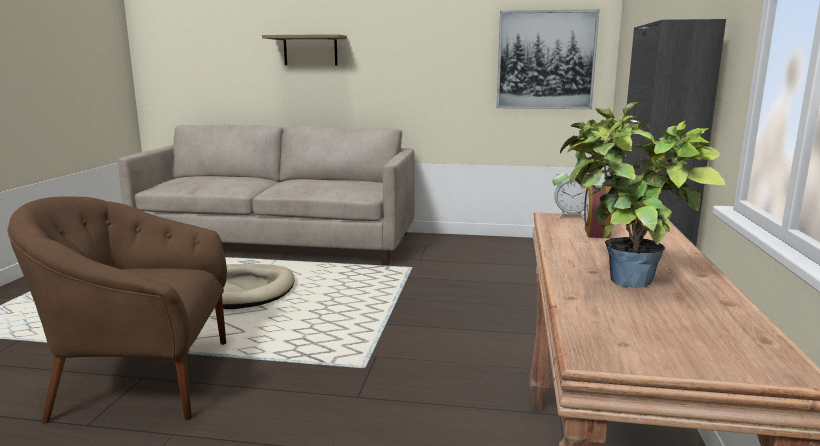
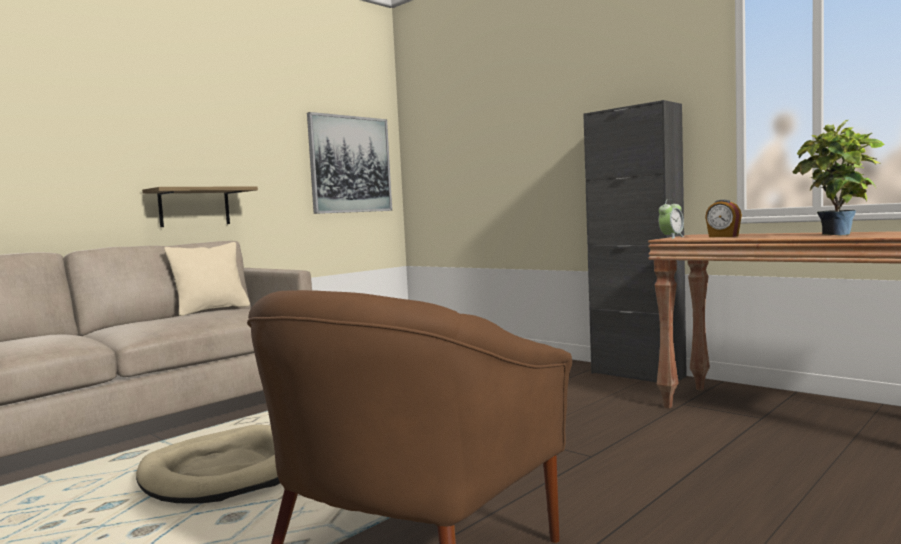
camera: 55 degrees left, 10 degrees down
shelf [262,34,347,65] -> shelf moved to [142,186,258,227]
none -> beige pillow [164,242,250,316]

